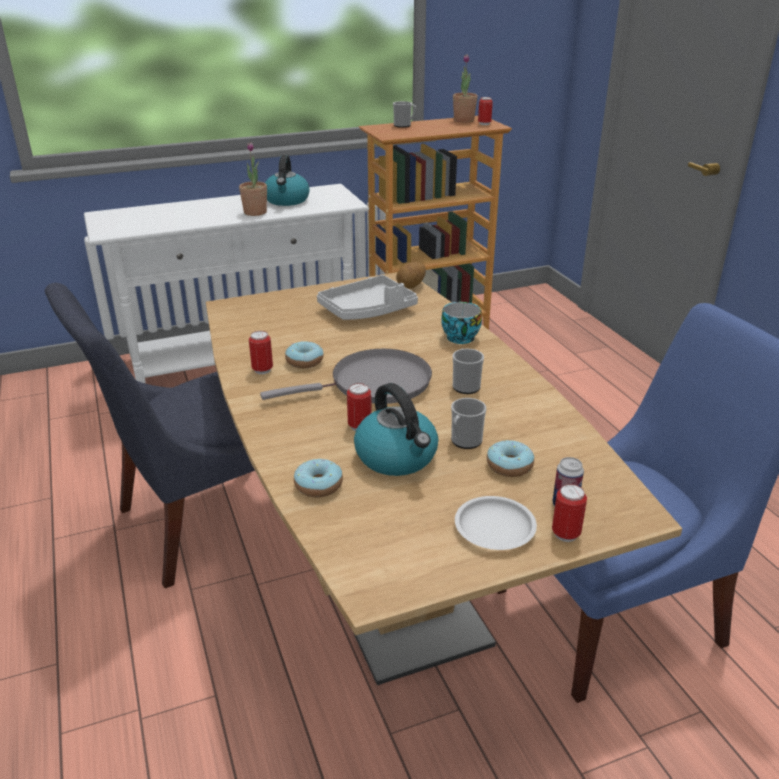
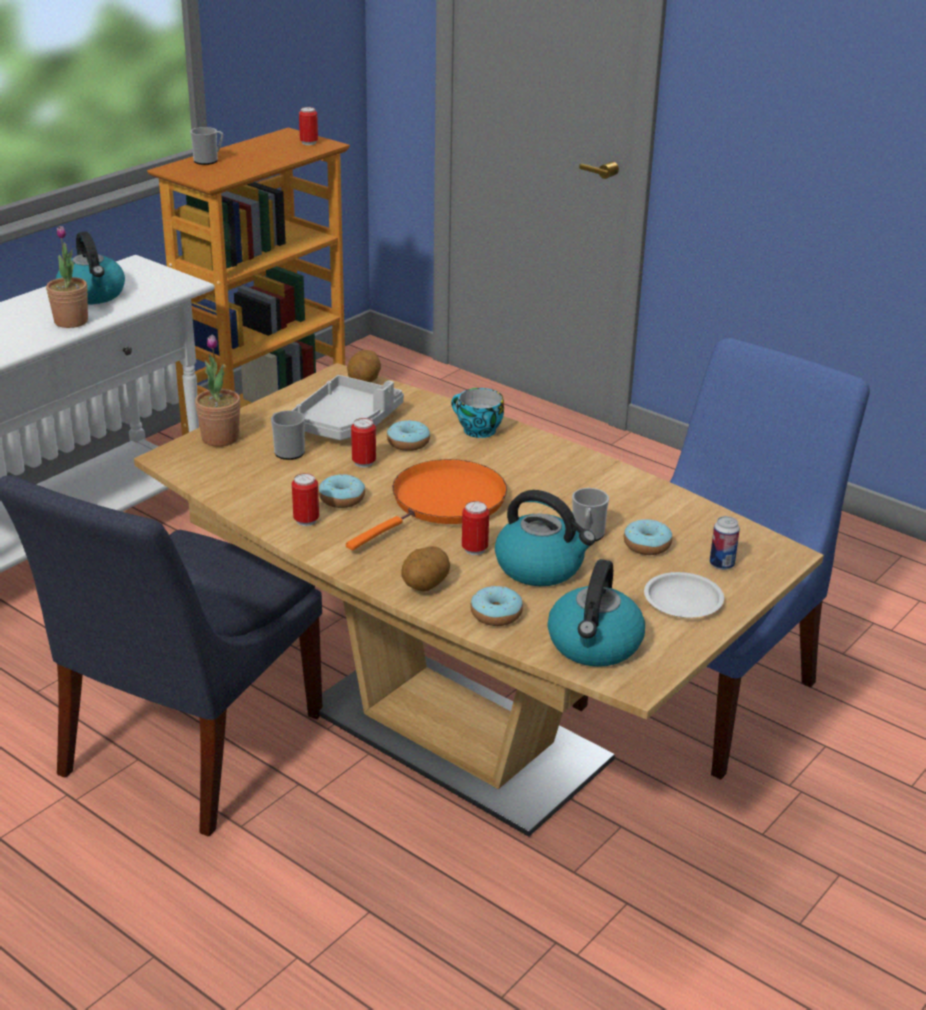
camera: 30 degrees left, 0 degrees up
grey frying pan [260,349,432,404] -> orange frying pan [346,459,507,550]
potted plant [453,54,477,123] -> potted plant moved to [195,334,241,447]
mug [453,349,484,394] -> mug moved to [271,410,305,460]
can [552,484,587,542] -> can moved to [351,418,376,468]
none -> donut [387,420,430,451]
none -> potato [401,546,450,591]
none -> kettle [547,559,645,667]

